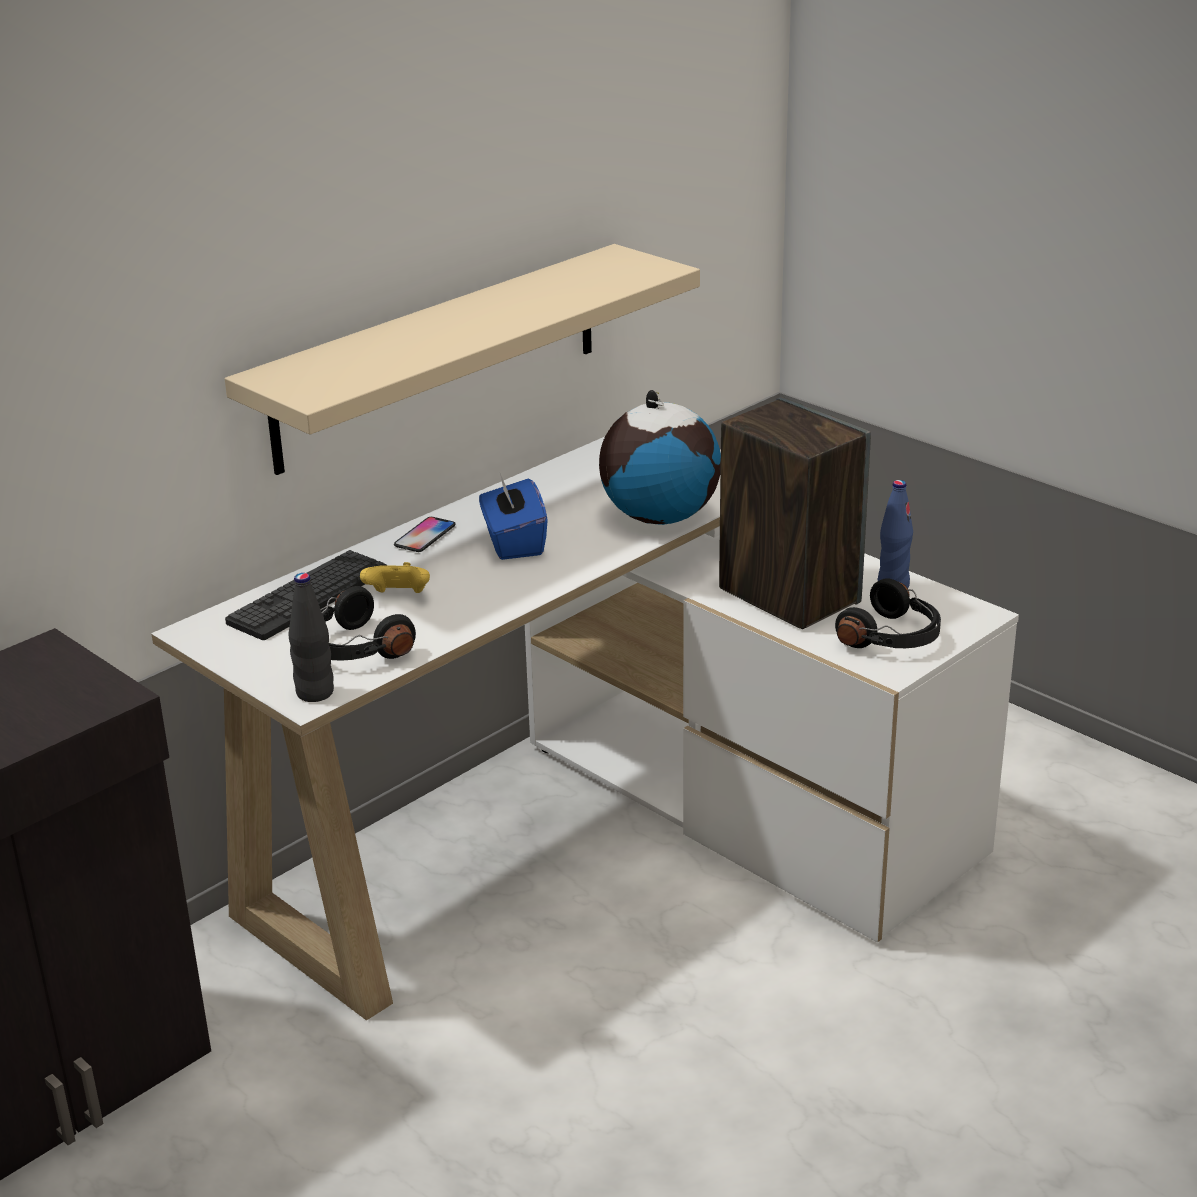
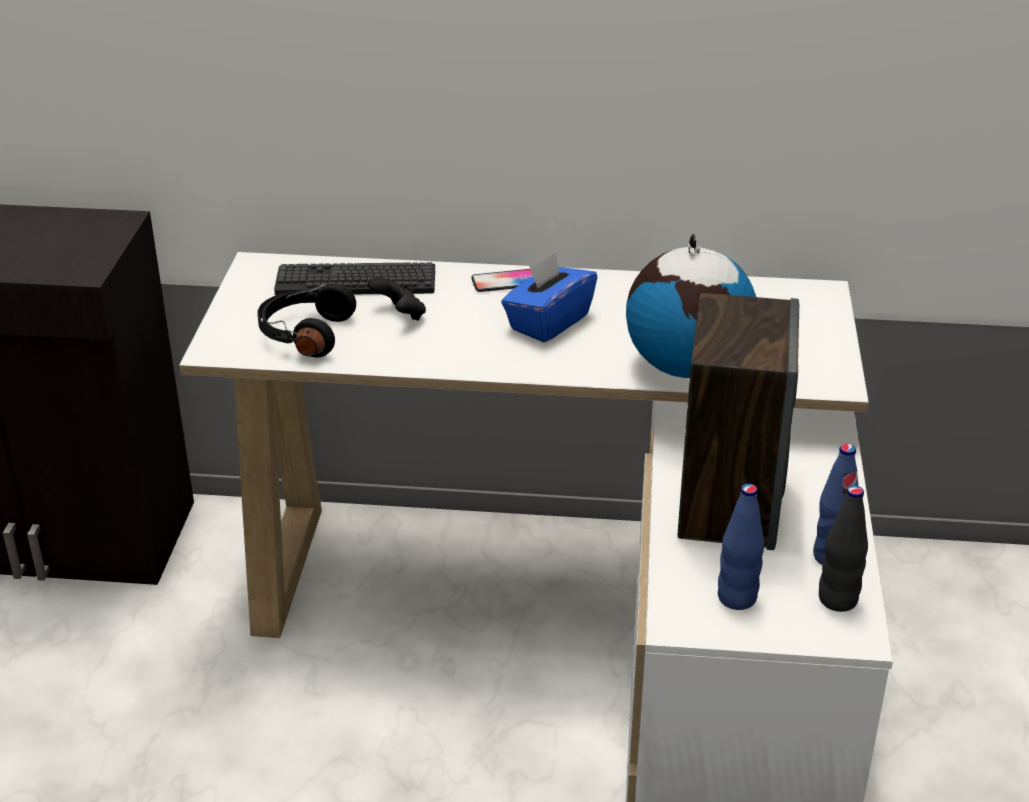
camera: 50 degrees right, 5 degrees up
beige shelf [225,244,700,475] -> none
black bottle [289,573,334,702] -> black bottle moved to [819,485,868,612]
yellow game controller [360,562,430,593] -> black game controller [368,277,426,321]
black headphones [835,578,941,648] -> blue bottle [718,484,764,610]

